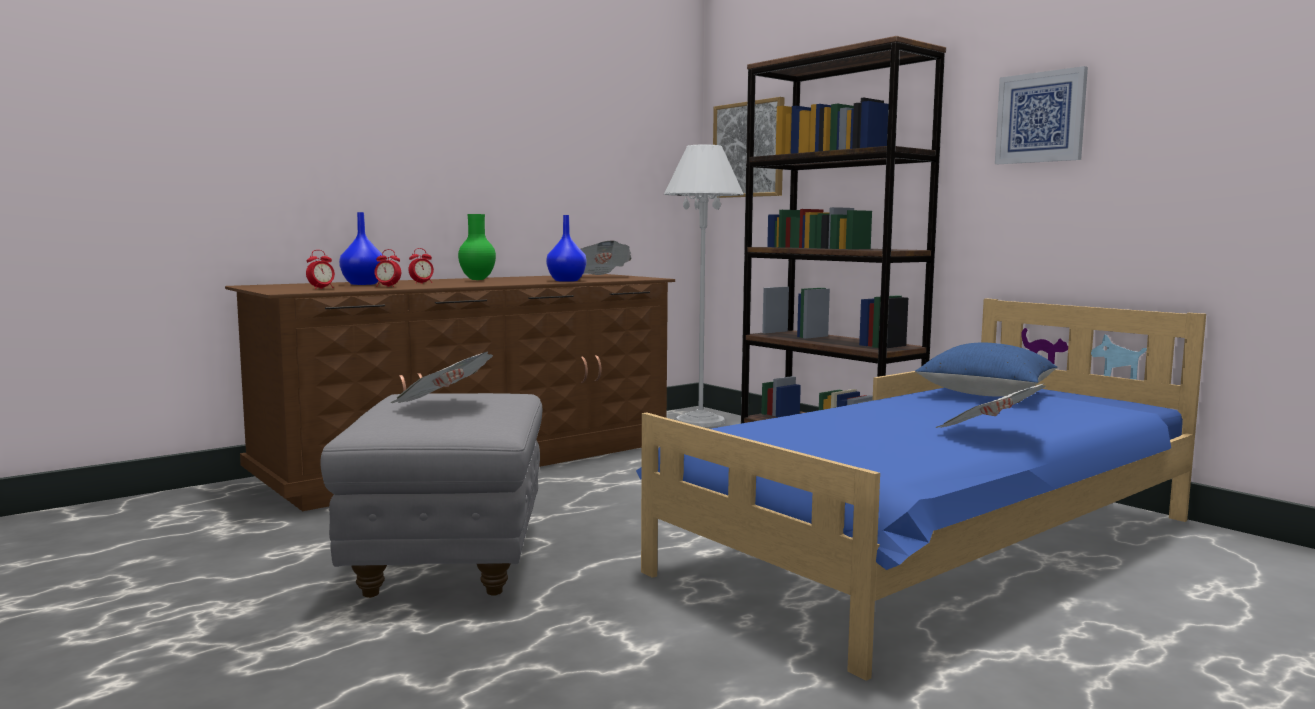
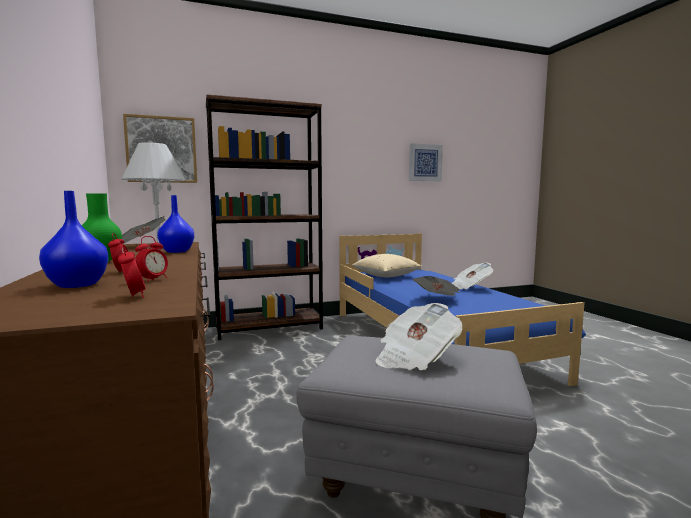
camera: 70 degrees left, 0 degrees up
blue pillow [915,343,1058,397] -> beige pillow [352,254,422,278]
picture [995,66,1088,164] -> picture moved to [409,143,443,181]
none -> newspaper [413,276,460,296]

